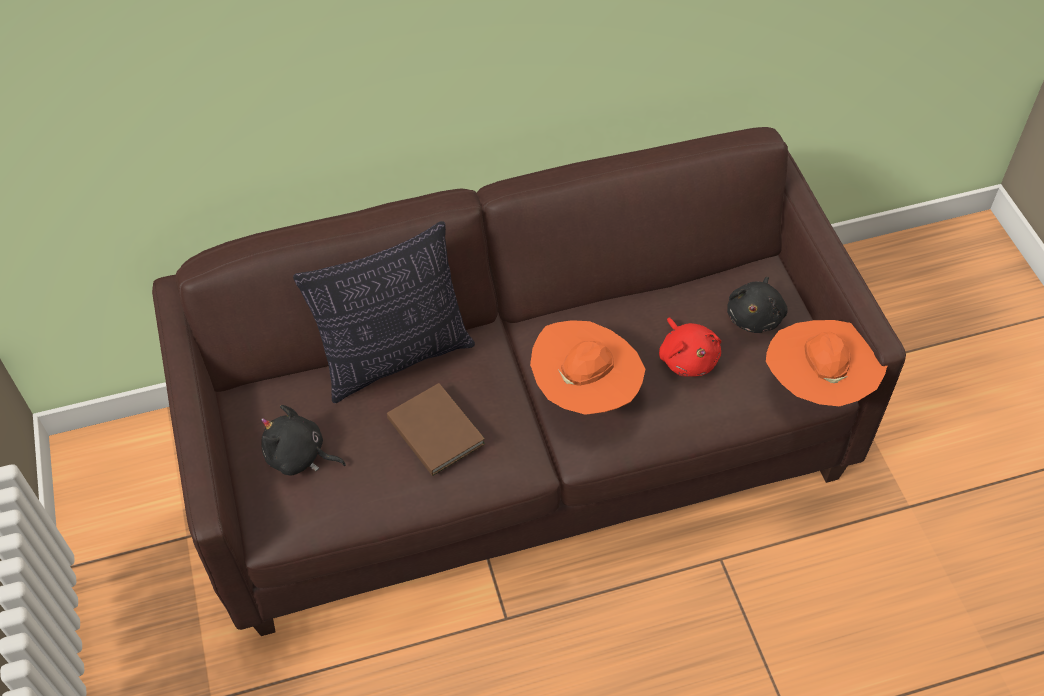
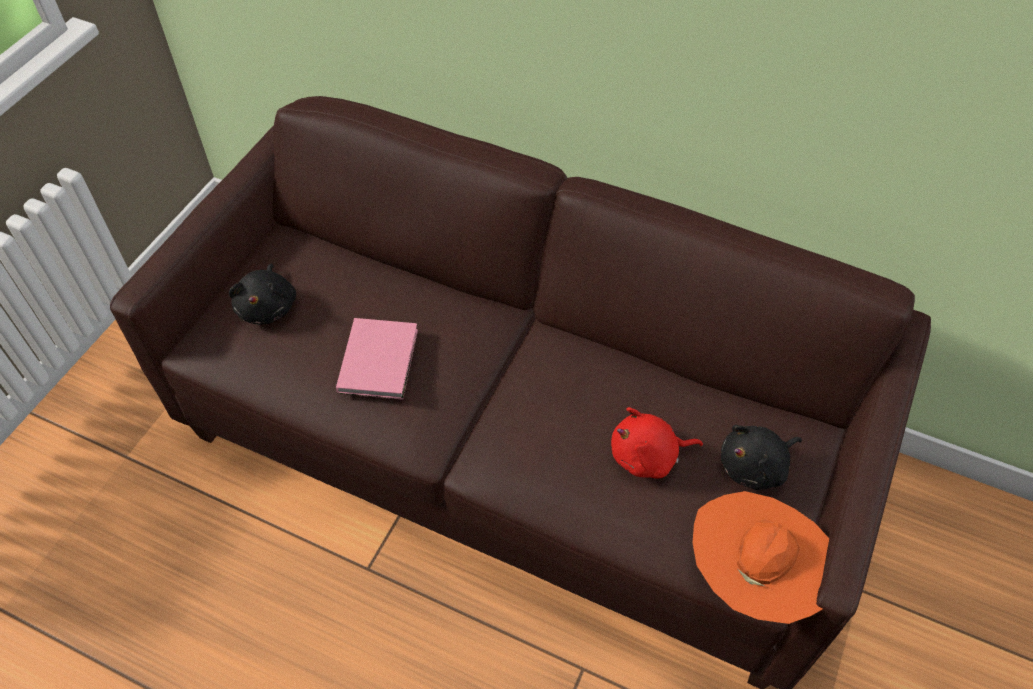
camera: 40 degrees right, 0 degrees up
black plush toy [261,405,346,475] -> black plush toy turned 150 degrees counterclockwise [229,264,296,325]
pillow [293,221,475,403] -> none
brown book [387,383,485,476] -> pink book [336,318,418,400]
orange hat [530,320,645,415] -> none
red plush toy [659,318,721,377] -> red plush toy turned 60 degrees clockwise [611,407,703,479]

